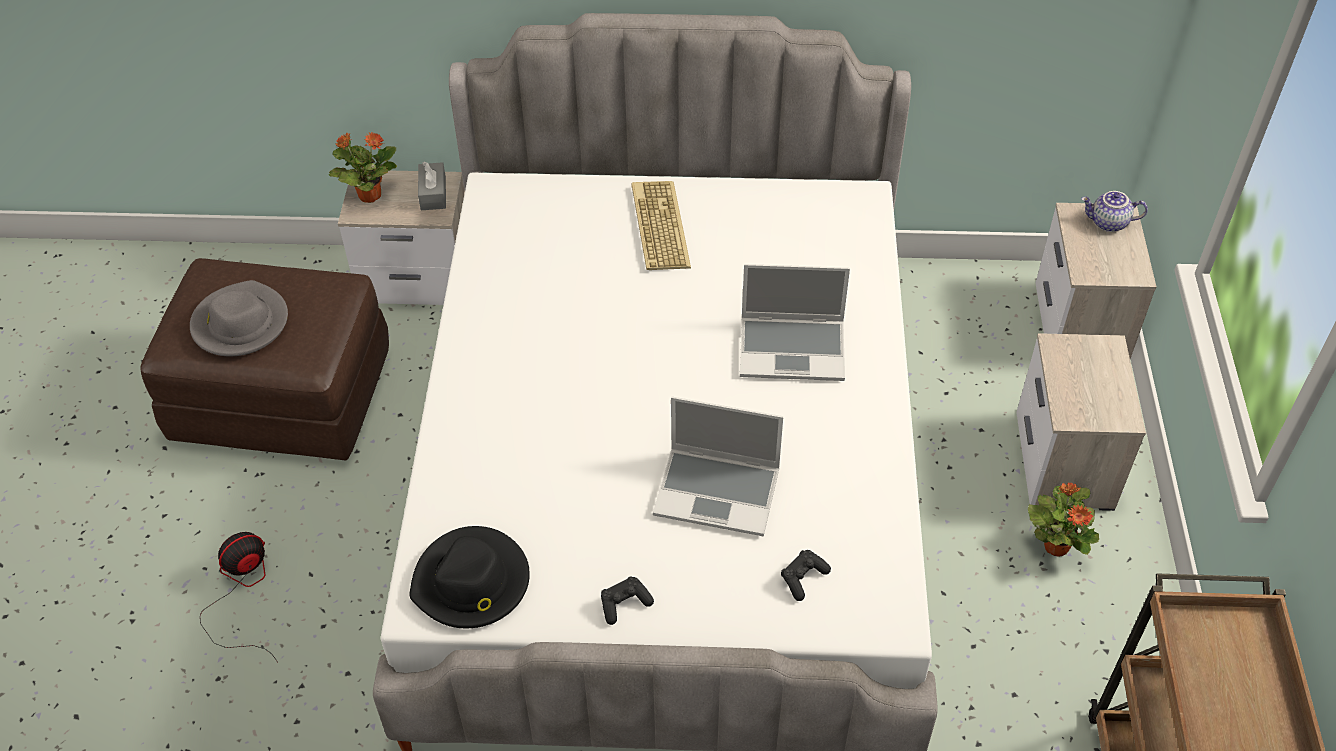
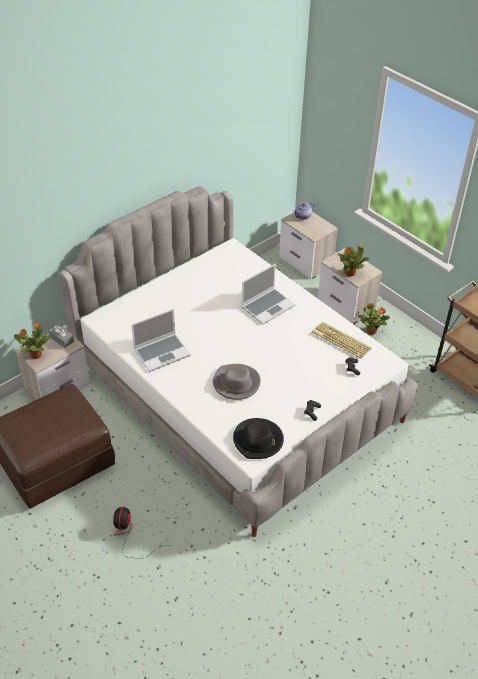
camera: 45 degrees left, 5 degrees down
grey hat [190,280,288,356] -> grey hat moved to [213,364,261,400]
keyboard [631,181,691,270] -> keyboard moved to [312,322,372,358]
laptop [653,397,783,536] -> laptop moved to [131,309,191,372]
none -> potted plant [337,245,369,276]

